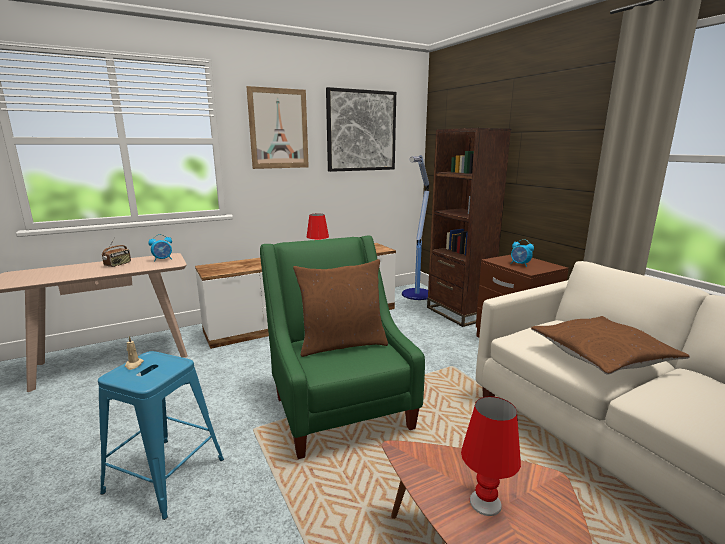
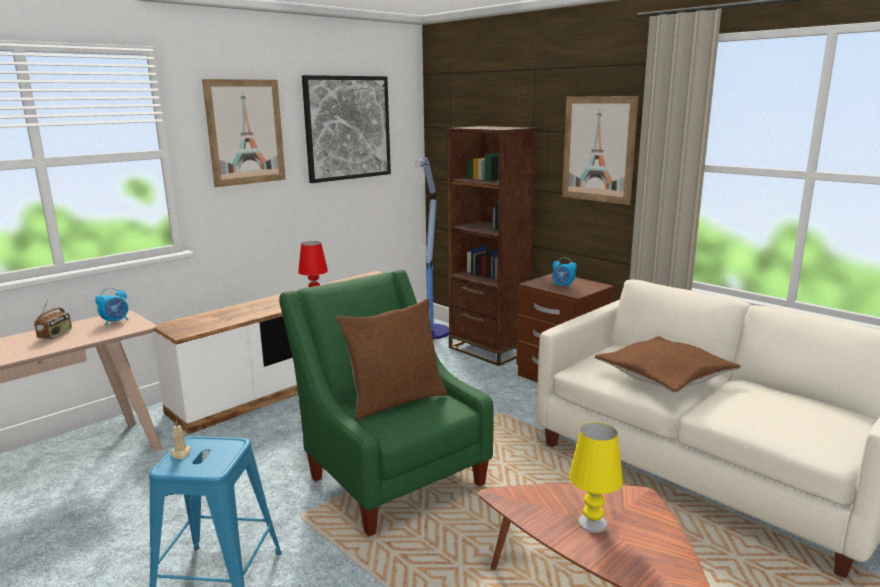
camera: 15 degrees left, 0 degrees up
red table lamp [461,396,521,516] -> yellow table lamp [569,423,623,533]
none -> picture [562,96,639,205]

